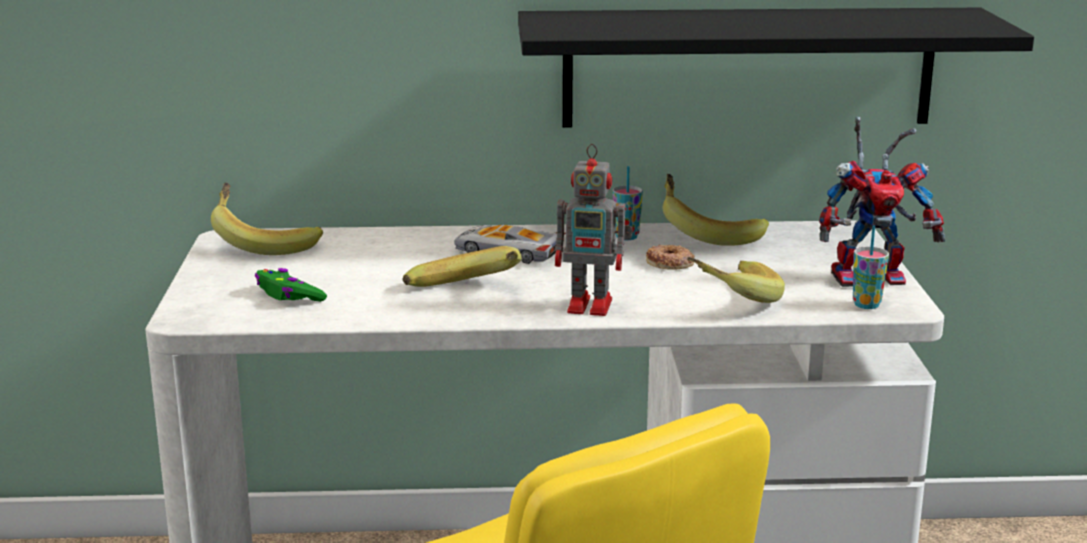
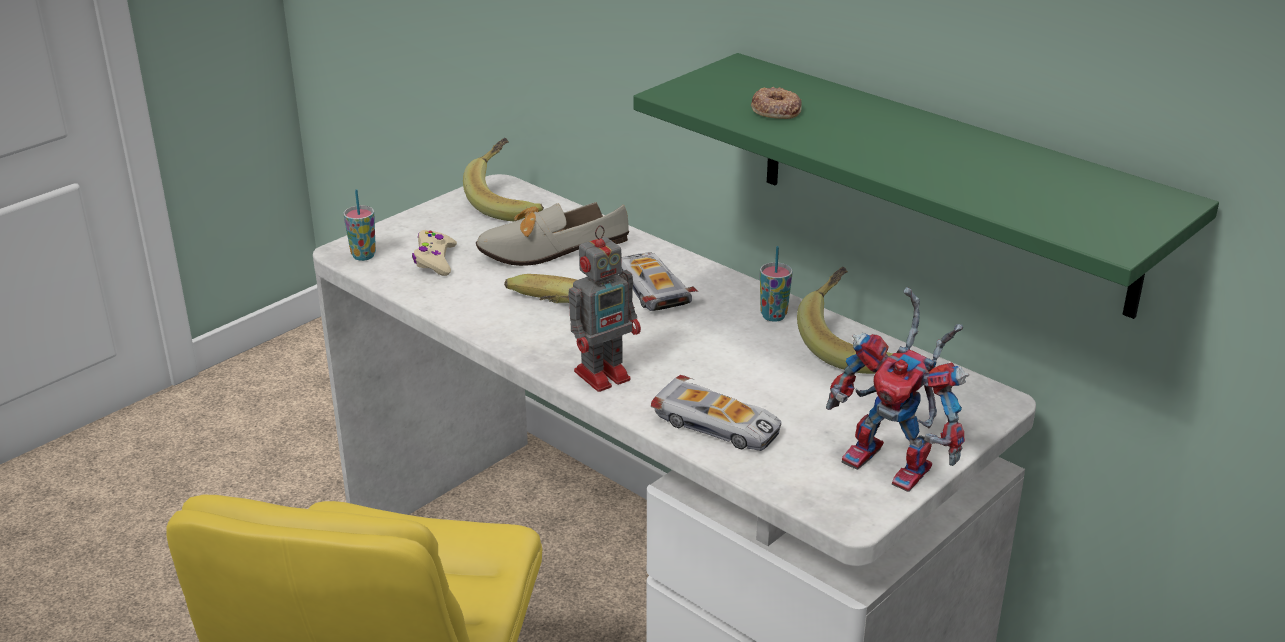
camera: 45 degrees right, 10 degrees up
green game controller [255,268,327,302] -> beige game controller [412,230,457,276]
black shelf [518,8,1034,128] -> green shelf [633,53,1219,319]
toy robot [555,144,632,316] -> toy robot turned 90 degrees counterclockwise [568,225,641,392]
donut [646,244,694,270] -> donut moved to [751,87,802,119]
banana [687,257,785,303] -> toy car [651,375,781,451]
cup [853,225,889,309] -> cup moved to [344,189,376,261]
none -> shoe [476,202,629,266]

